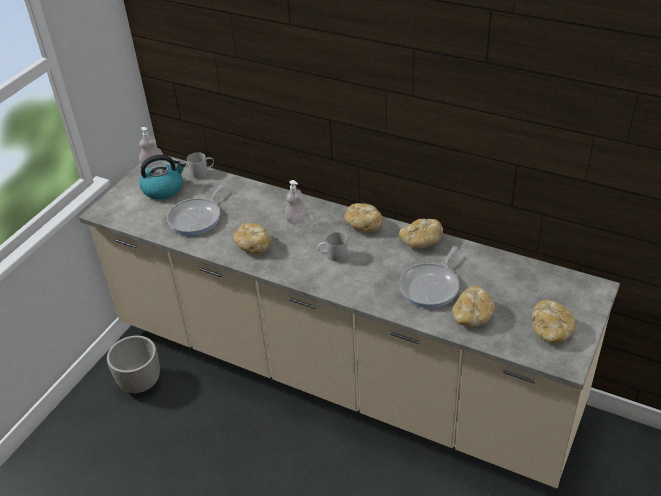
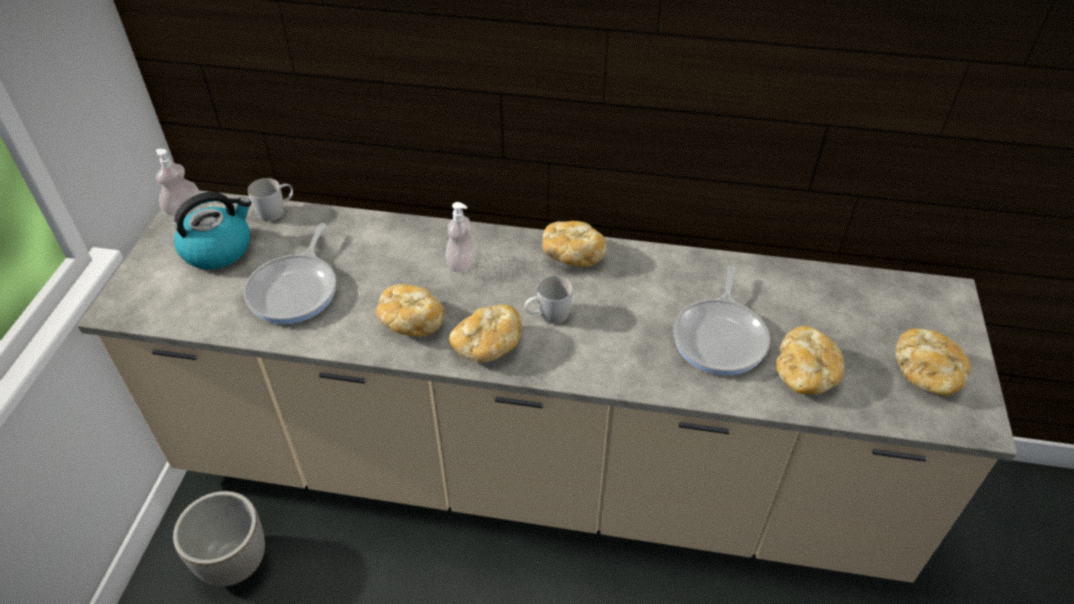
camera: 20 degrees left, 5 degrees up
bread [399,219,443,249] -> bread moved to [449,304,522,363]

